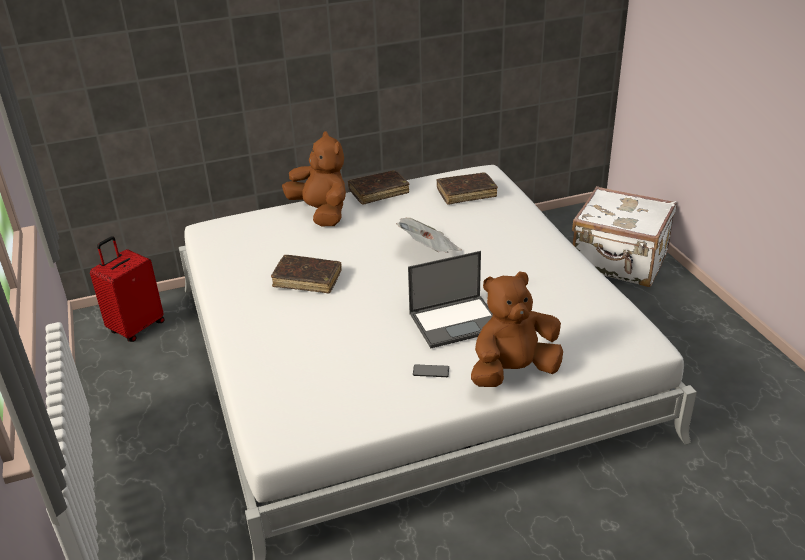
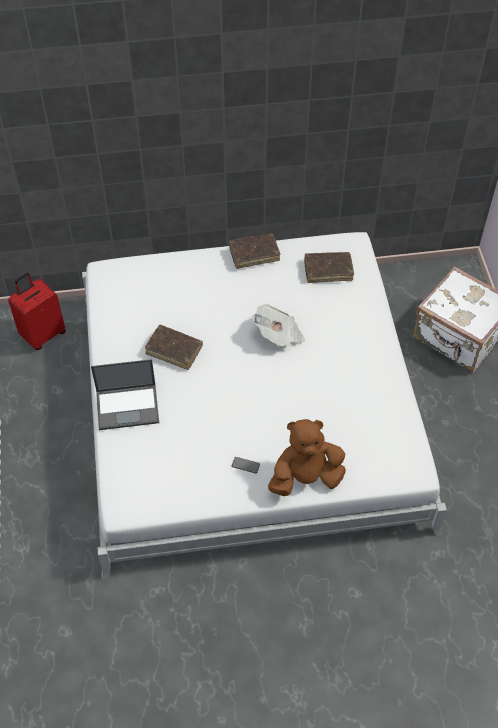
camera: 10 degrees right, 20 degrees up
brown plush toy [282,131,346,226] -> none
laptop [408,251,493,348] -> laptop moved to [91,359,159,430]

